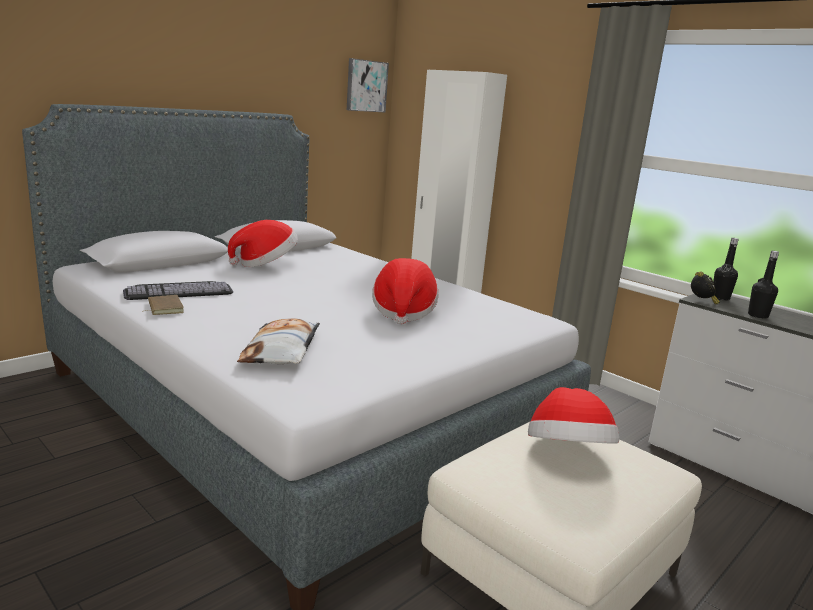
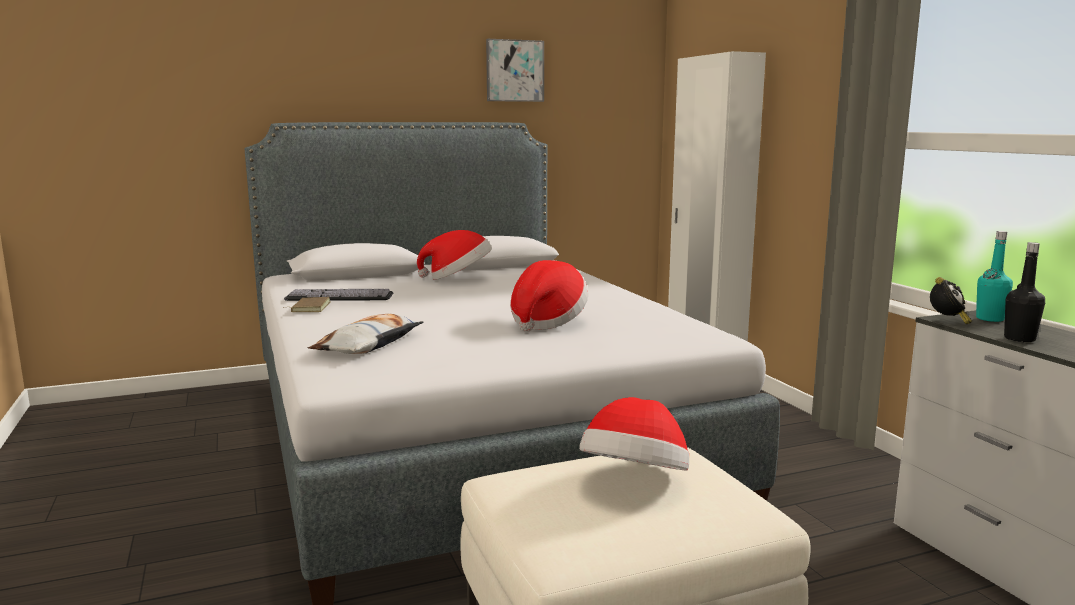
camera: 25 degrees right, 5 degrees down
picture [347,58,389,113] -> picture moved to [486,39,544,102]
black bottle [713,238,739,301] -> turquoise bottle [976,231,1013,322]

